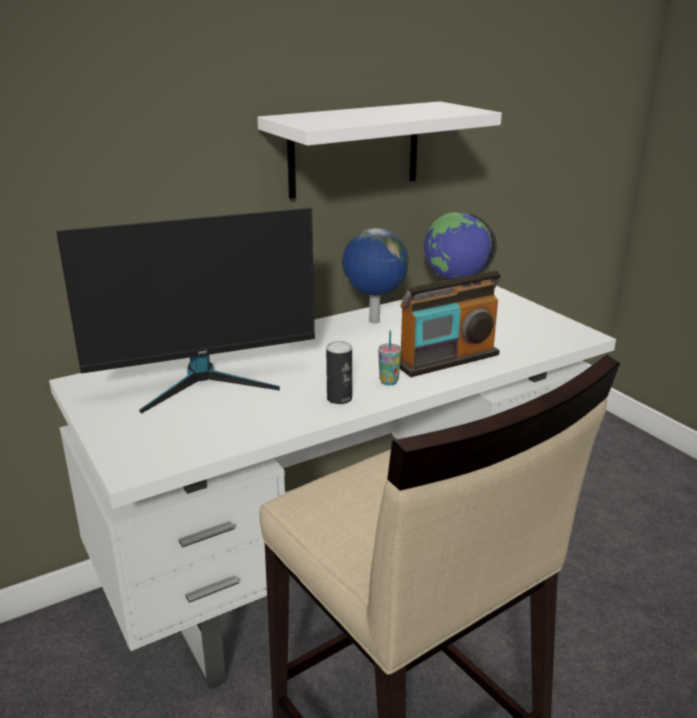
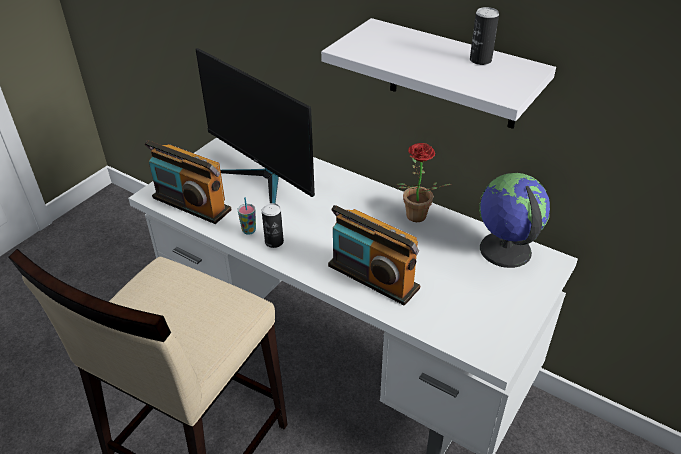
camera: 65 degrees right, 15 degrees up
globe [342,228,409,324] -> potted plant [397,143,451,222]
cup [378,331,402,386] -> cup moved to [238,197,256,235]
none -> radio [145,140,232,224]
none -> can [470,7,499,65]

